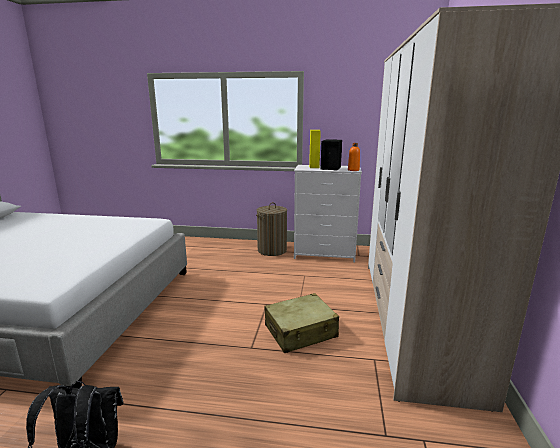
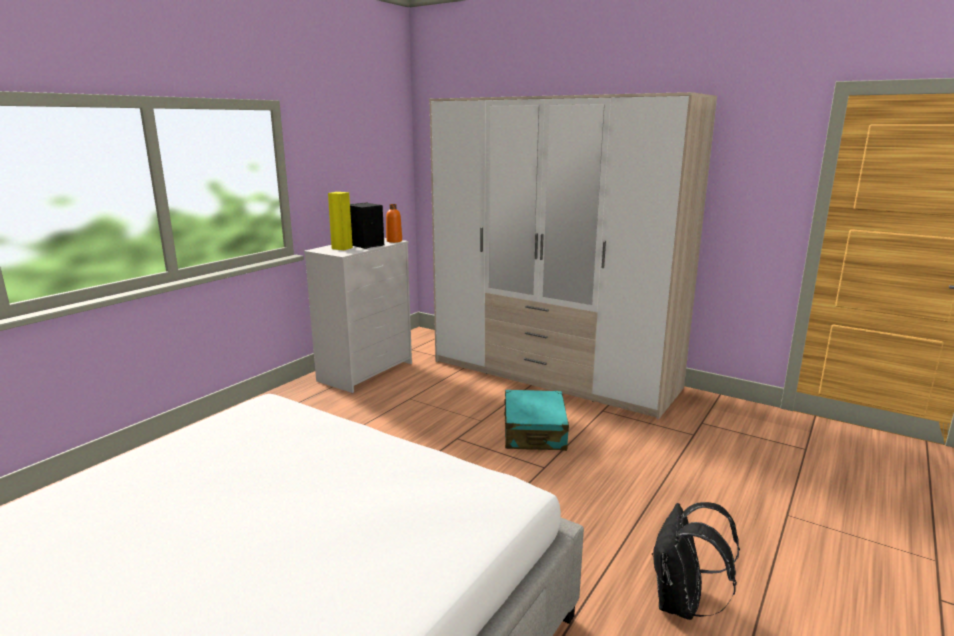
camera: 65 degrees left, 0 degrees up
laundry basket [256,202,287,256] -> none
beige suitcase [265,293,339,353] -> turquoise suitcase [504,390,569,451]

